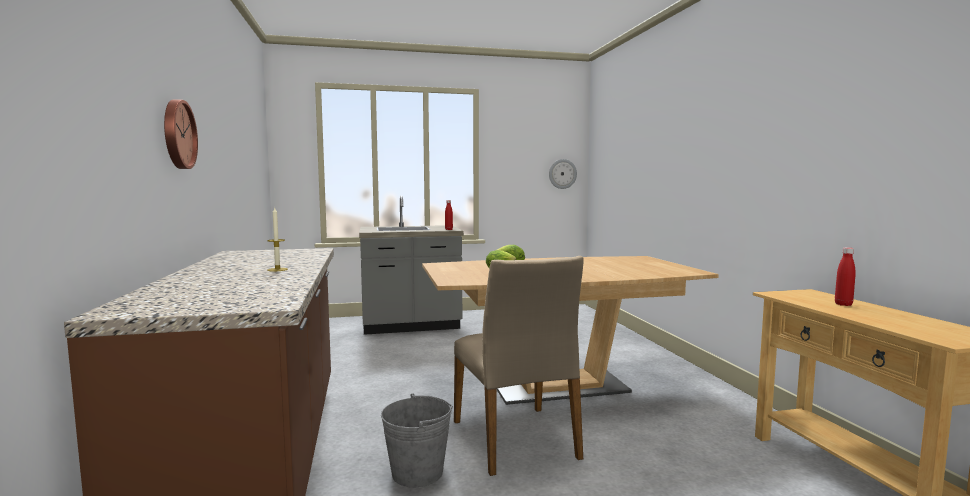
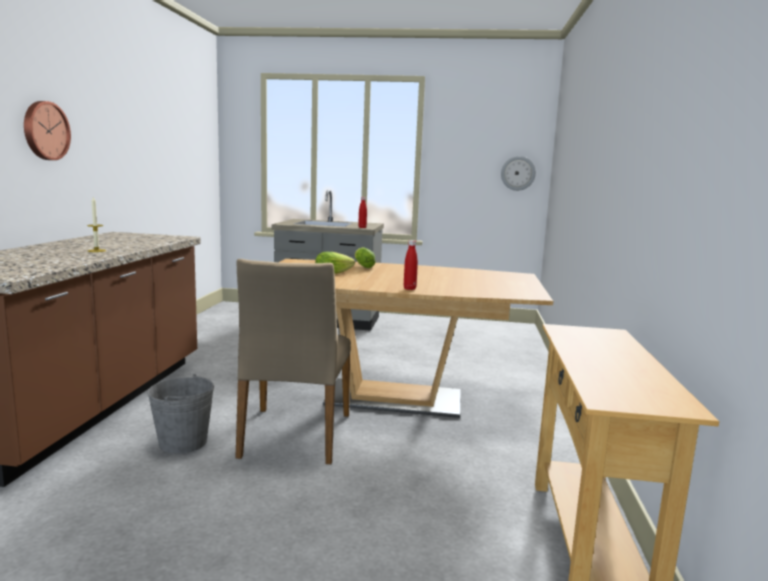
camera: 20 degrees right, 5 degrees up
red bottle [835,247,856,306] -> red bottle moved to [404,240,418,290]

